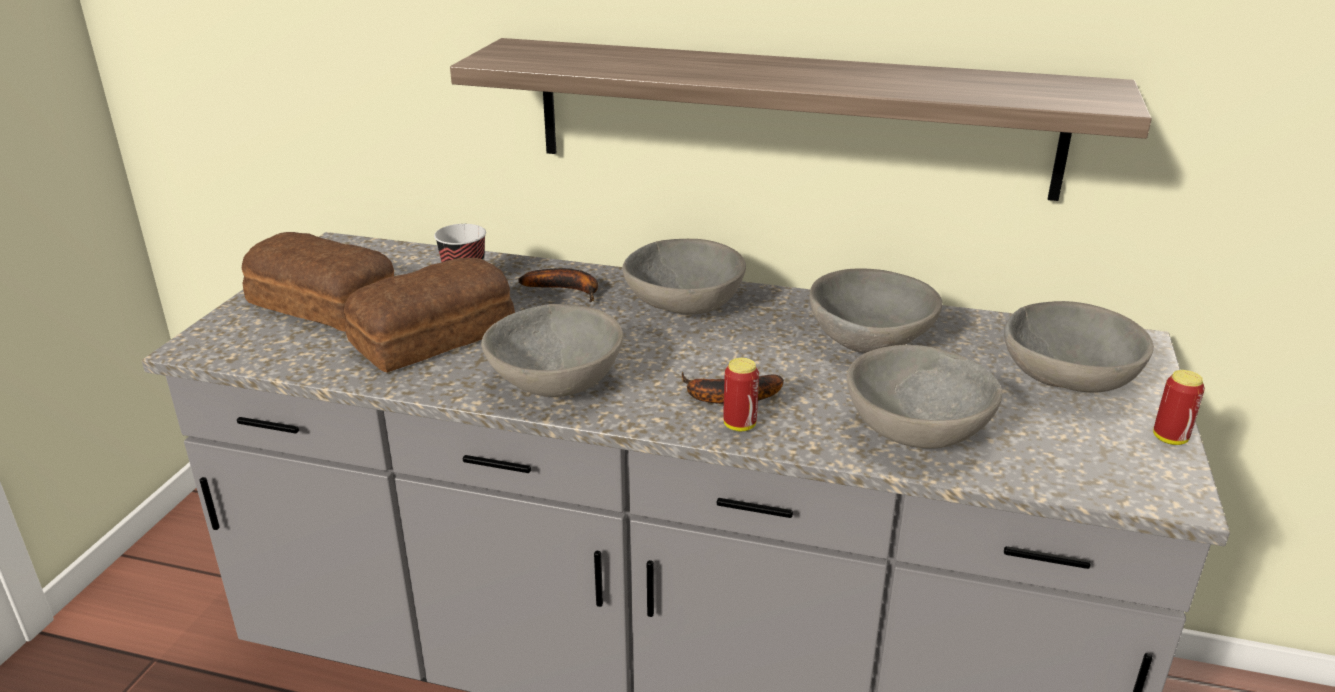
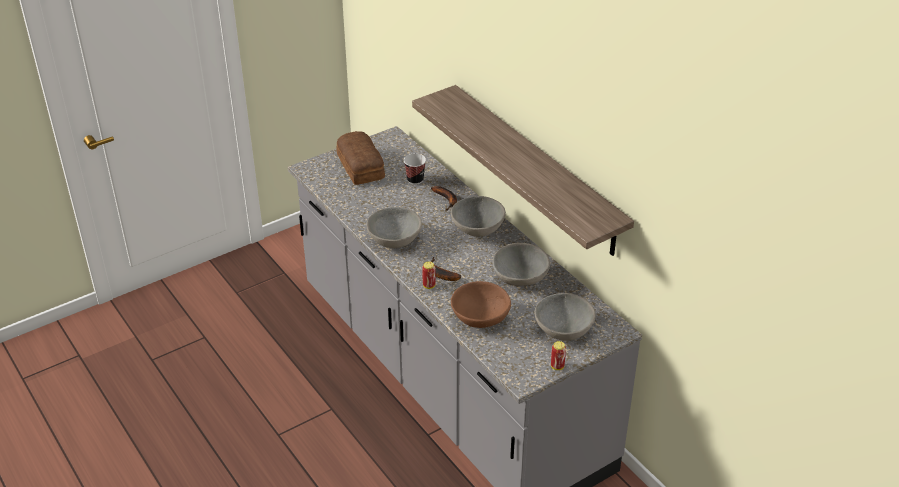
camera: 40 degrees right, 10 degrees up
bread [344,258,515,373] -> none
grey bowl [846,345,1002,448] -> brown bowl [451,281,511,328]

